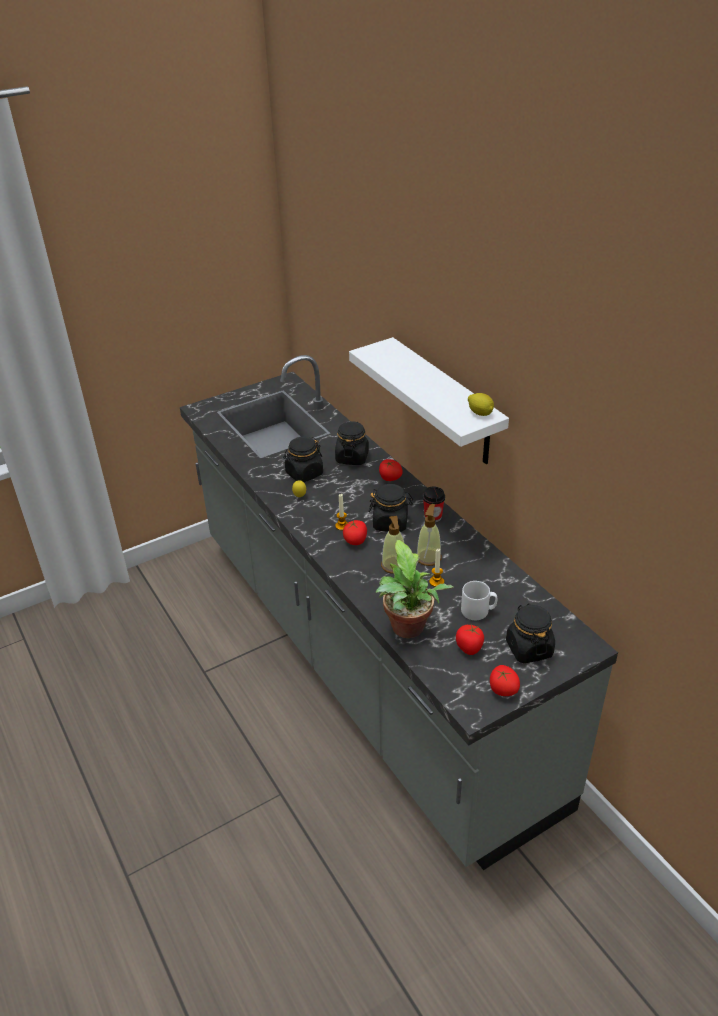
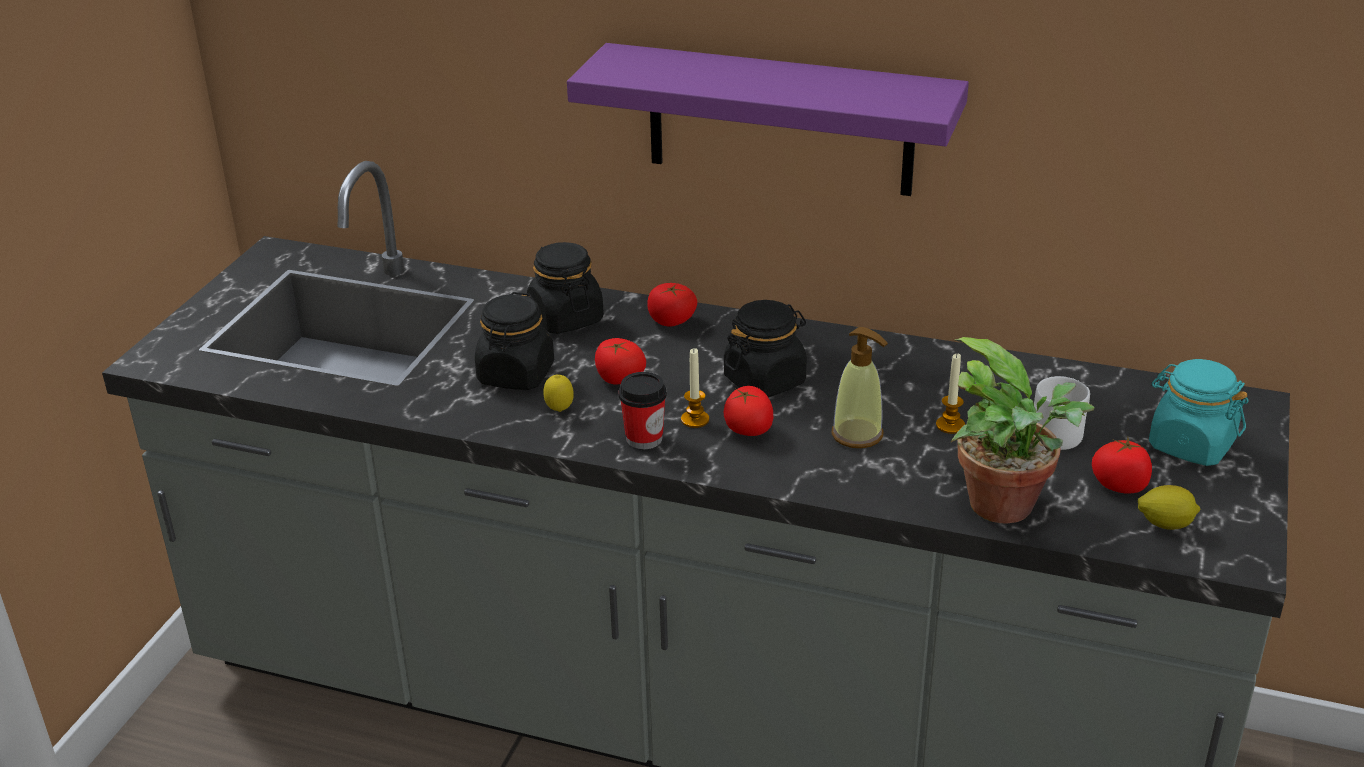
camera: 40 degrees left, 5 degrees down
white shelf [349,337,509,464] -> purple shelf [567,43,969,196]
soap dispenser [417,504,442,566] -> none
cup [423,487,445,523] -> cup moved to [619,372,667,449]
lemon [468,393,494,416] -> lemon moved to [1138,485,1200,530]
tomato [490,665,520,696] -> tomato moved to [595,338,646,385]
black jar [506,603,555,663] -> turquoise jar [1149,359,1248,466]

